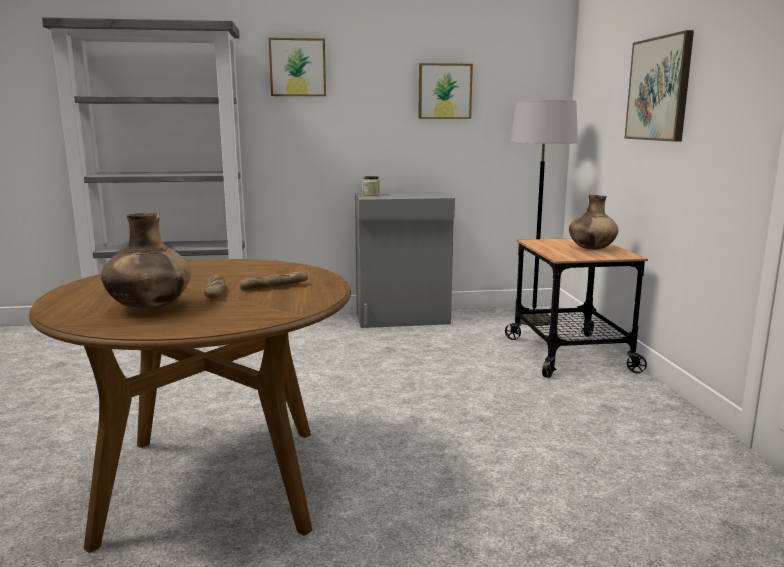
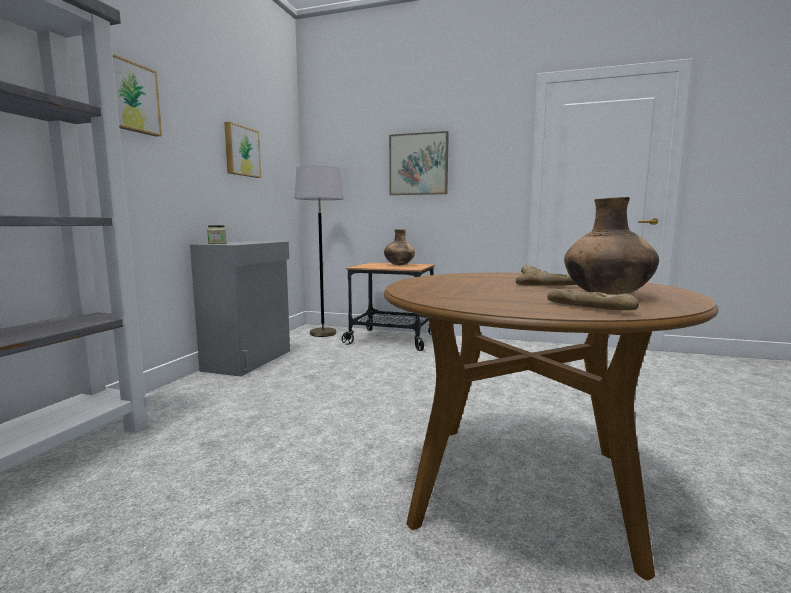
camera: 65 degrees left, 5 degrees down
none -> bread [547,288,639,310]

